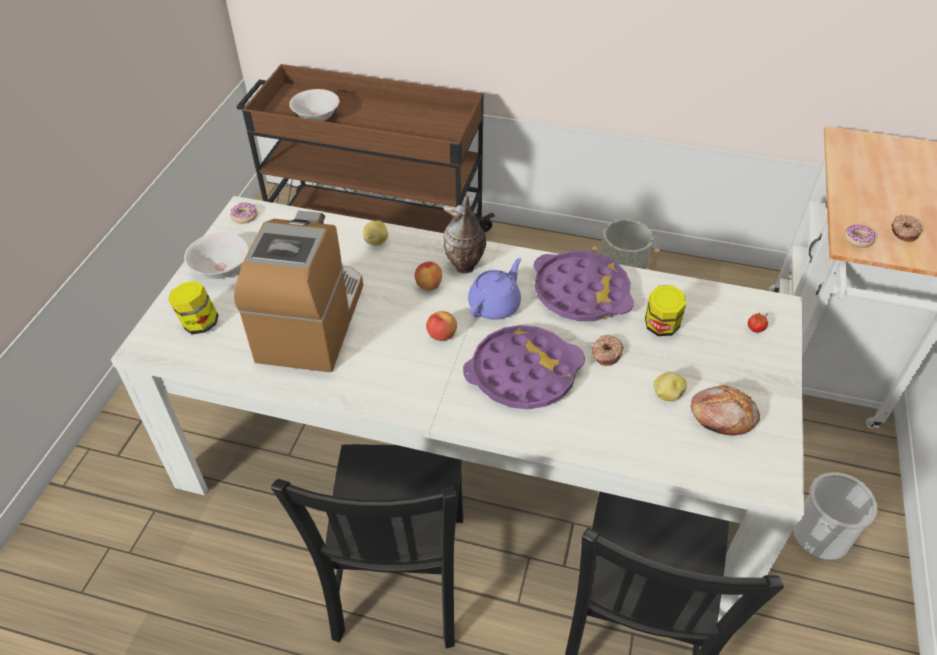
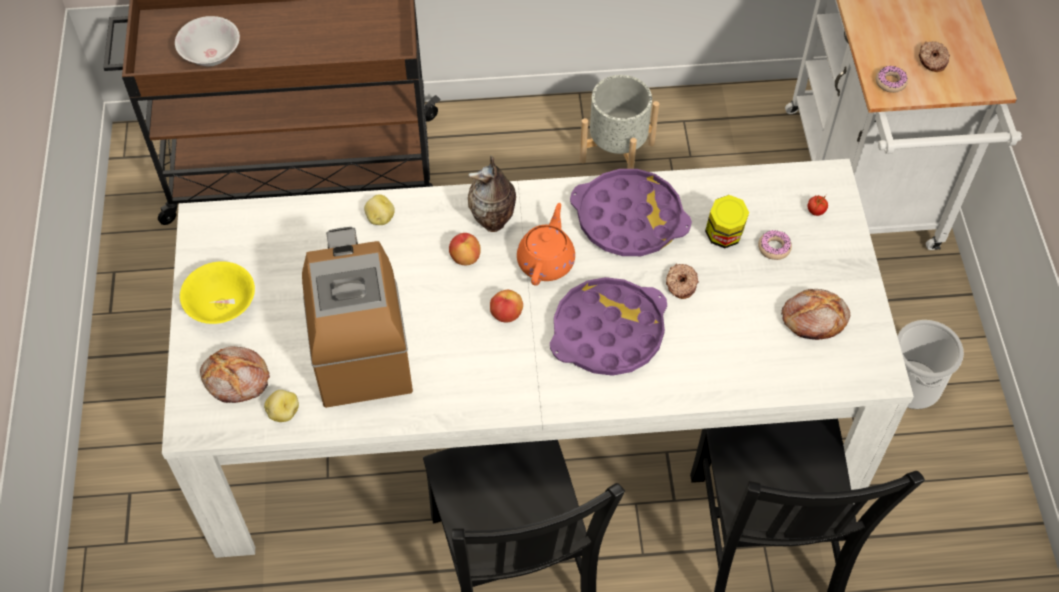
camera: 20 degrees left, 10 degrees up
jar [168,281,219,335] -> bread [200,346,270,403]
white bowl [184,233,248,279] -> yellow bowl [180,261,255,324]
donut [230,202,258,224] -> donut moved to [758,230,792,260]
purple teapot [468,258,521,320] -> orange teapot [517,203,575,286]
potato [653,372,687,401] -> potato moved to [264,390,299,422]

